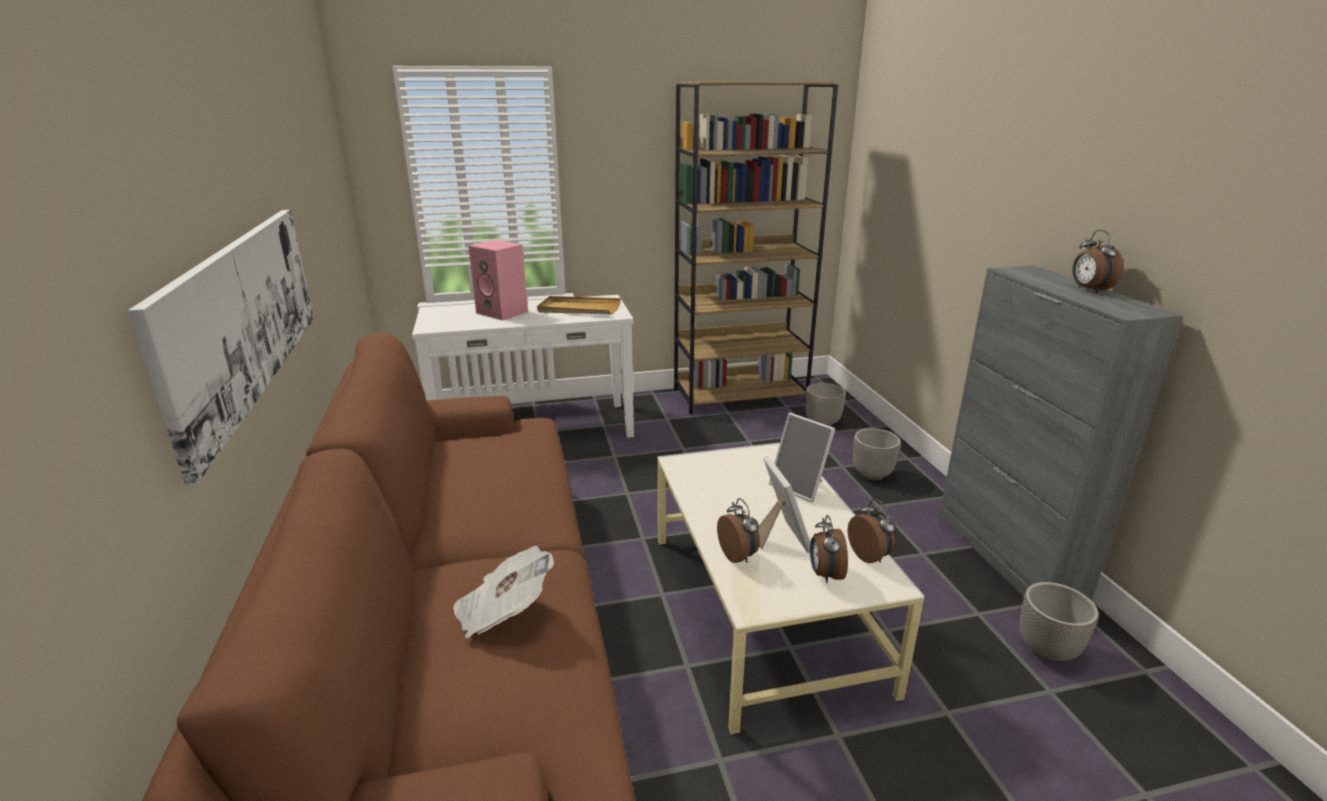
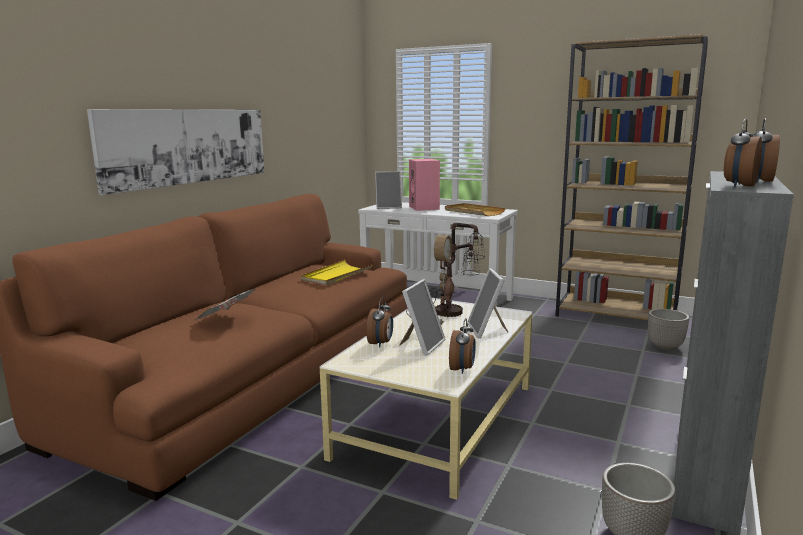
camera: 40 degrees right, 10 degrees down
alarm clock [810,515,848,583] -> alarm clock moved to [724,119,762,187]
planter [853,428,901,480] -> none
none -> yellow tray [301,260,373,286]
none -> picture frame [375,171,402,209]
none -> table lamp [406,222,485,325]

